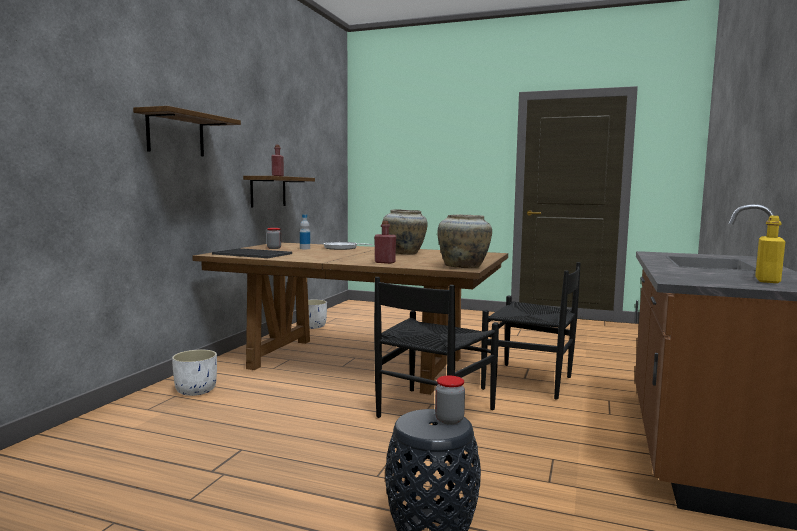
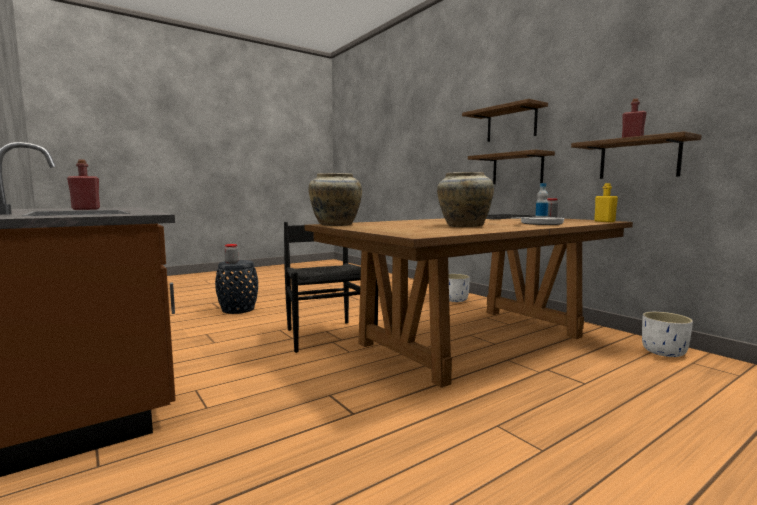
camera: 125 degrees right, 0 degrees up
red bottle [374,221,396,264] -> red bottle moved to [67,160,100,210]
black chair [481,262,581,400] -> none
yellow bottle [755,216,785,283] -> yellow bottle moved to [594,183,618,222]
none -> shelf [468,149,555,184]

